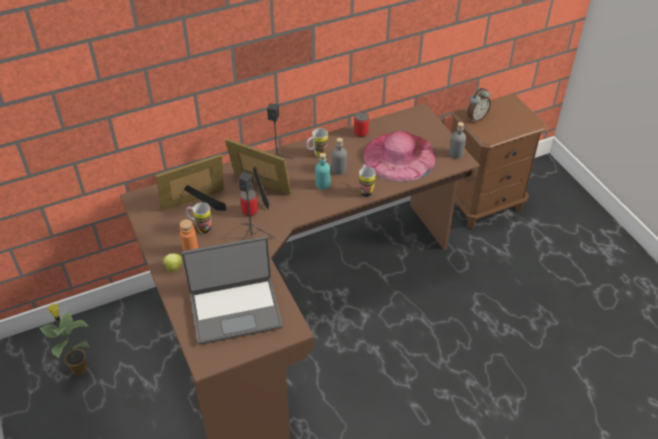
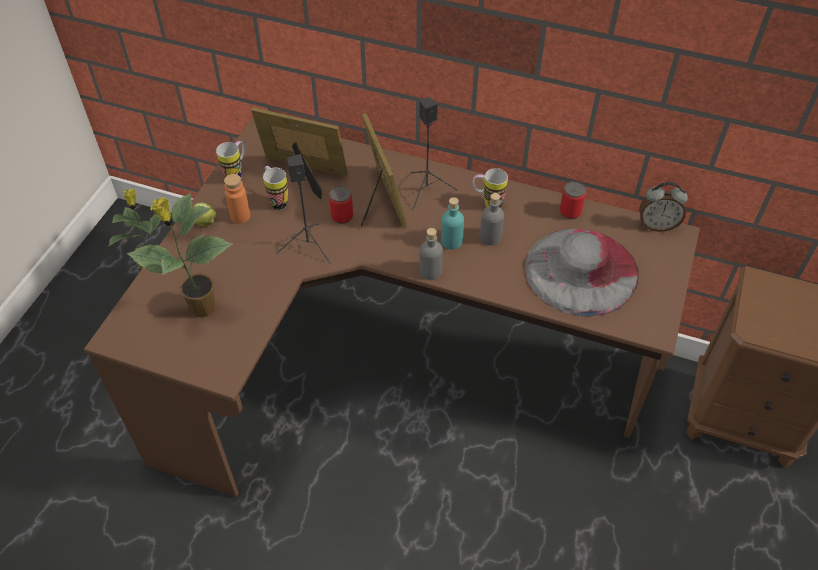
camera: 45 degrees right, 5 degrees up
laptop [182,236,283,345] -> potted plant [127,193,233,317]
mug [359,165,376,197] -> mug moved to [216,141,245,178]
pink hat [363,131,436,182] -> grey hat [525,229,639,317]
grey bottle [449,122,466,158] -> grey bottle moved to [419,228,443,280]
alarm clock [467,88,491,123] -> alarm clock moved to [640,182,688,232]

